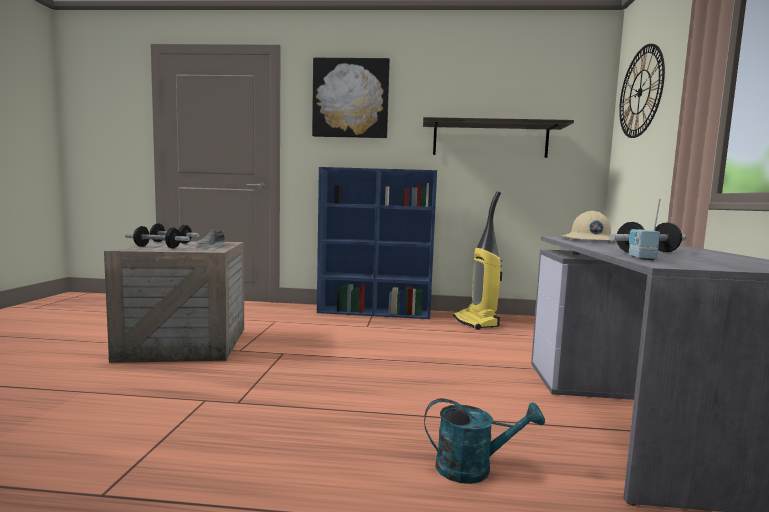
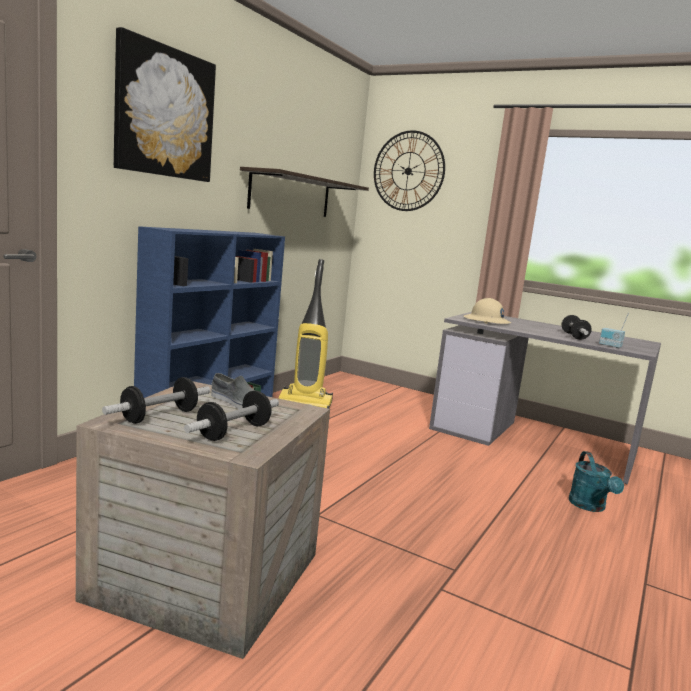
camera: 65 degrees left, 5 degrees up
turquoise watering can [424,398,545,484] -> turquoise watering can turned 150 degrees clockwise [569,451,624,512]

